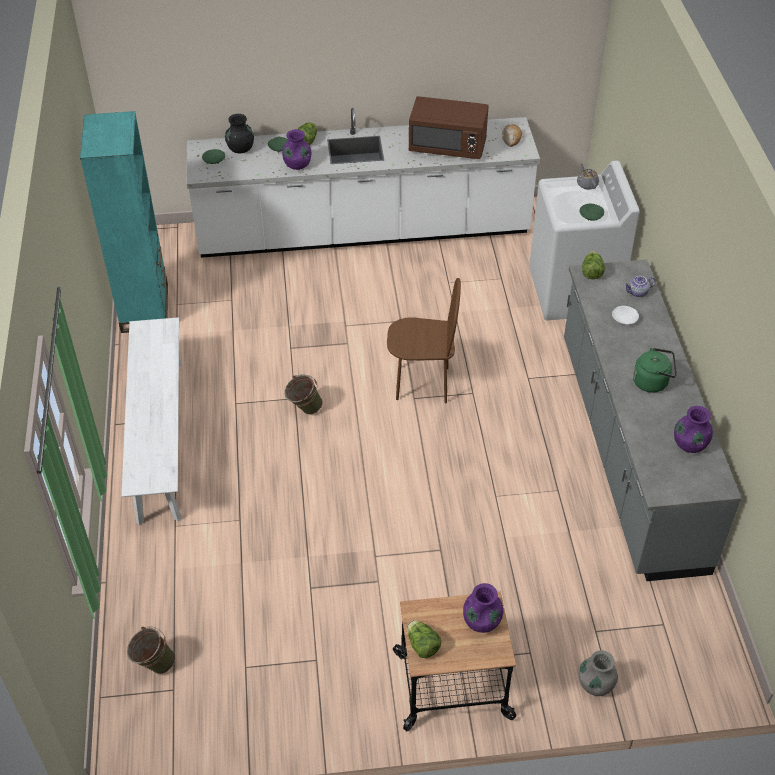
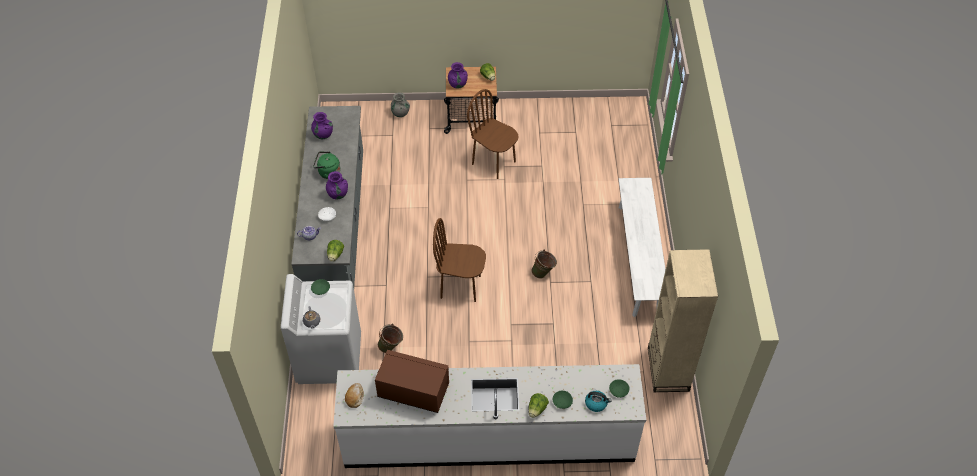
camera: 175 degrees left, 5 degrees up
turquoise bookcase [80,111,168,333] -> beige bookcase [648,249,718,392]
green bucket [127,626,175,674] -> green bucket moved to [378,324,403,353]
black vase [225,114,254,153] -> kettle [585,391,612,412]
purple vase [282,129,311,170] -> purple vase moved to [326,171,348,199]
none -> brown chair [467,89,519,179]

